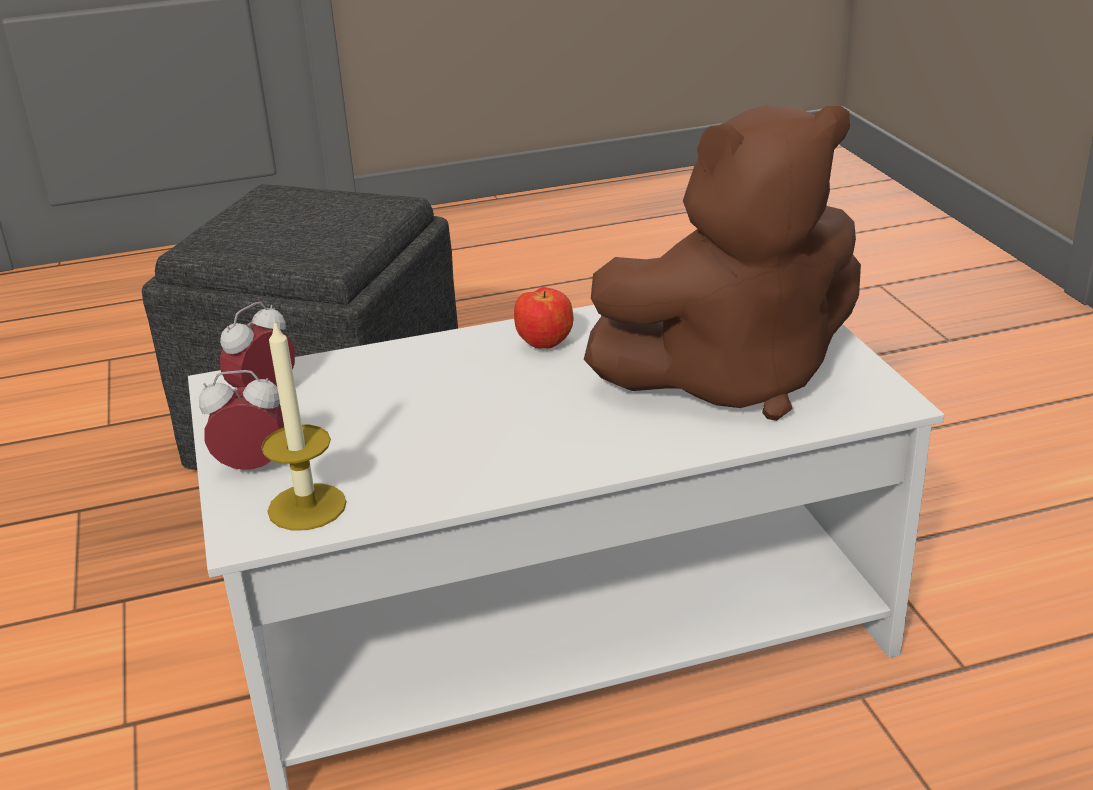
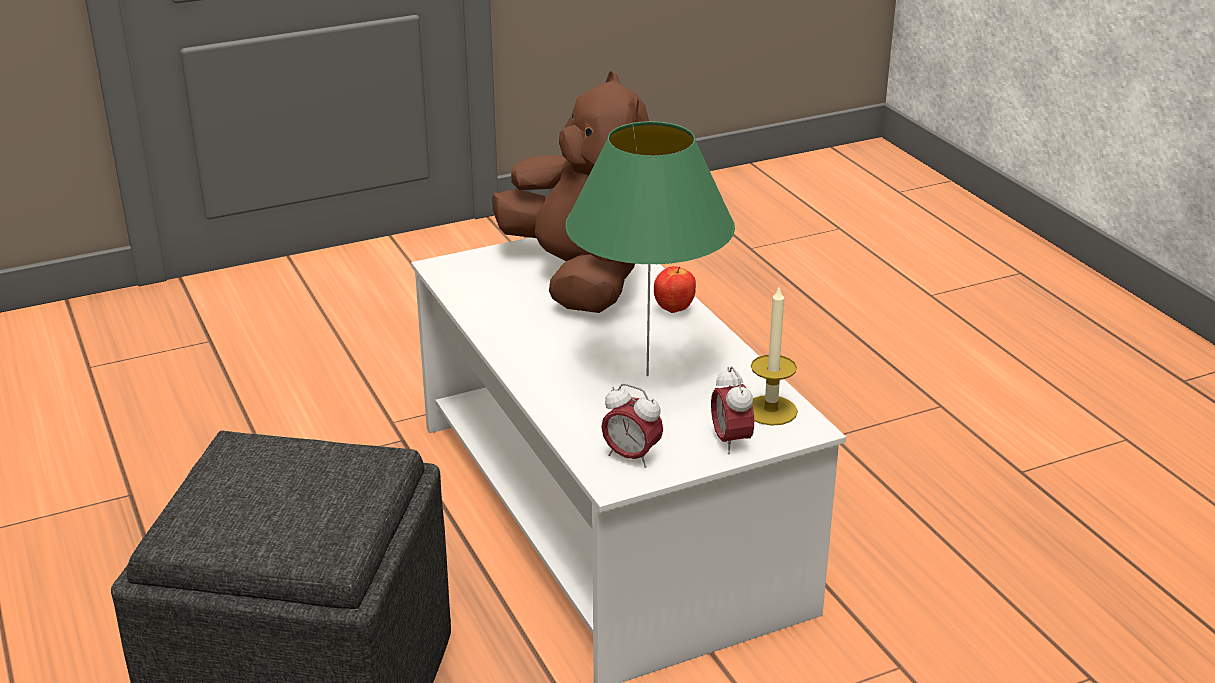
camera: 100 degrees left, 0 degrees up
apple [514,287,574,348] -> apple moved to [654,266,696,313]
none -> green table lamp [565,121,735,376]

